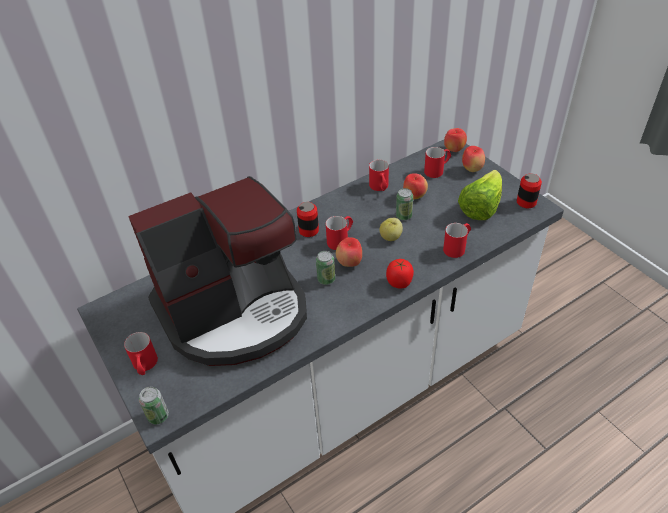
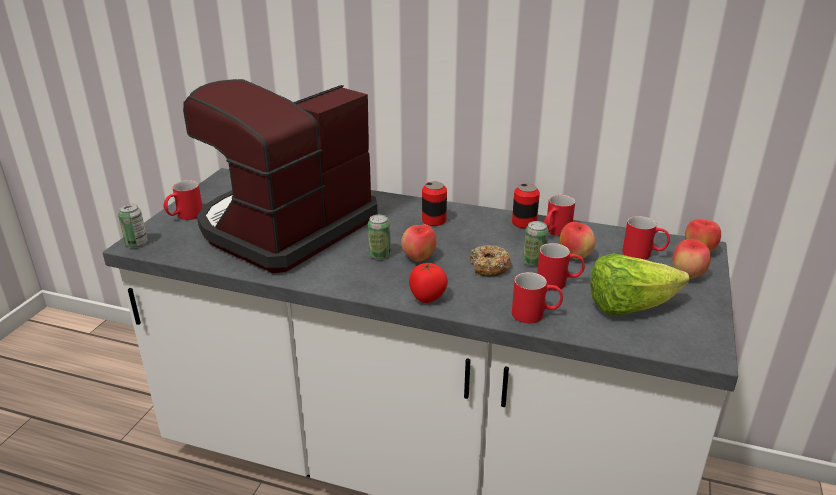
camera: 50 degrees right, 15 degrees down
coffee machine [128,176,307,366] -> coffee machine turned 105 degrees clockwise [183,79,378,273]
red mug [326,216,353,250] -> red mug moved to [537,243,585,290]
apple [379,218,403,241] -> donut [470,245,511,277]
can [517,173,542,208] -> can moved to [512,184,540,228]

